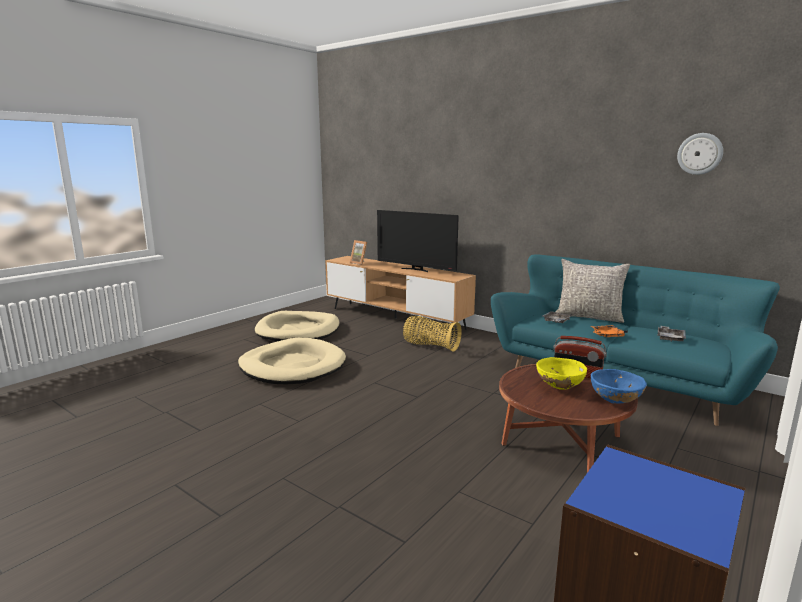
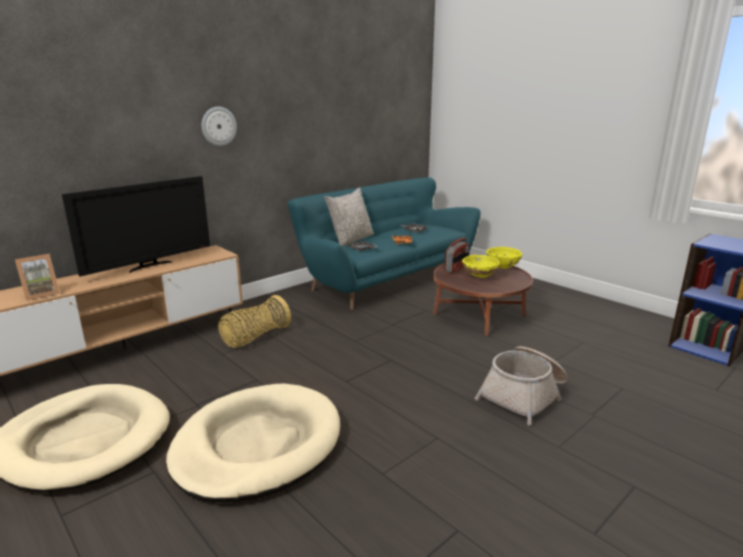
camera: 80 degrees left, 5 degrees up
blue bowl [591,369,647,404] -> yellow bowl [486,247,522,269]
wall clock [677,133,723,175] -> wall clock moved to [202,107,237,146]
none -> basket [475,346,568,425]

